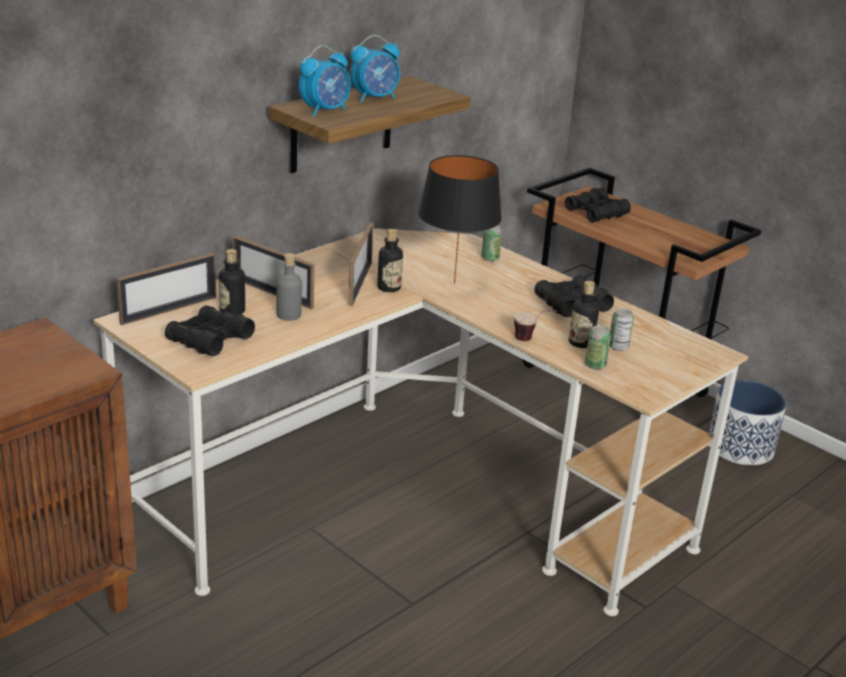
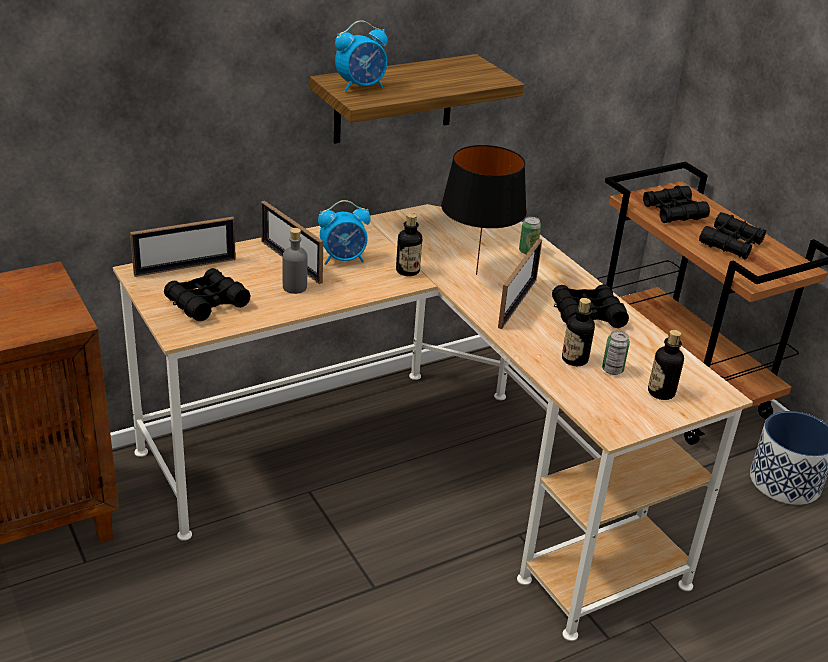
camera: 15 degrees right, 5 degrees up
bottle [219,249,245,315] -> bottle moved to [648,330,684,400]
picture frame [348,222,373,306] -> picture frame moved to [498,239,542,329]
alarm clock [350,35,400,102] -> alarm clock moved to [318,200,371,265]
cup [514,310,557,341] -> none
can [585,325,611,369] -> none
none -> black binoculars [699,212,766,259]

